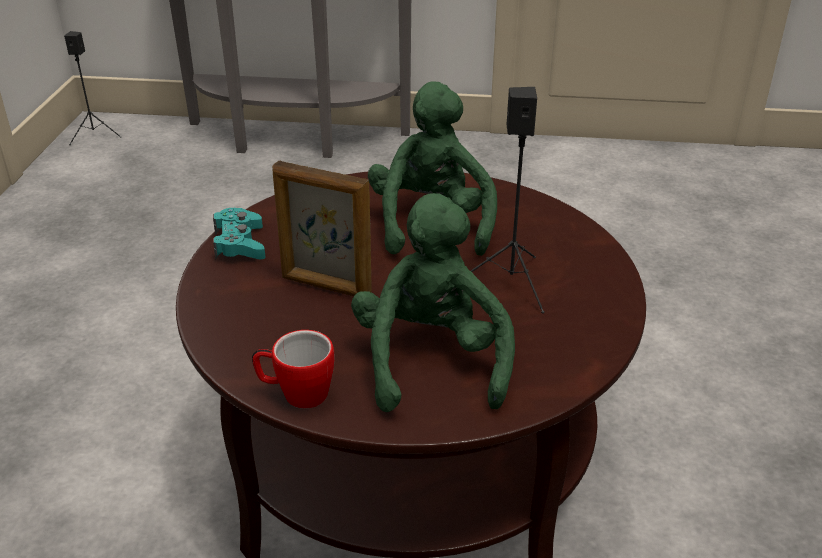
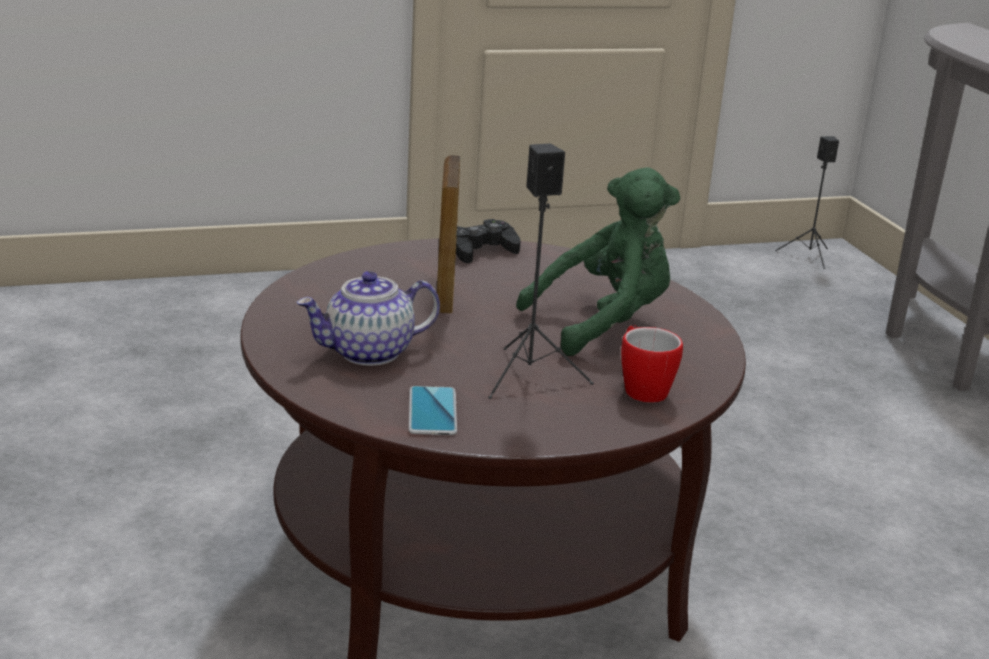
camera: 65 degrees right, 10 degrees down
turquoise game controller [213,208,265,259] -> black game controller [456,219,521,263]
mug [252,330,335,409] -> mug moved to [621,325,683,403]
green plush toy [351,193,515,412] -> teapot [297,271,440,366]
none -> phone [409,386,457,435]

